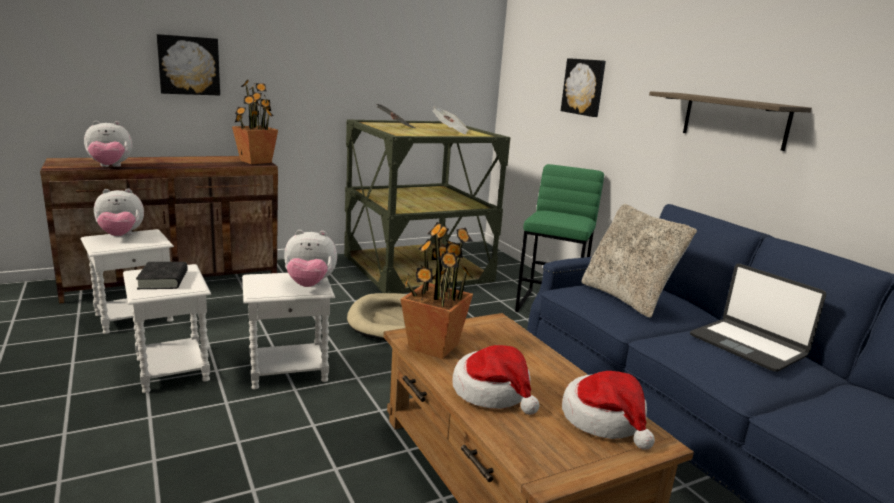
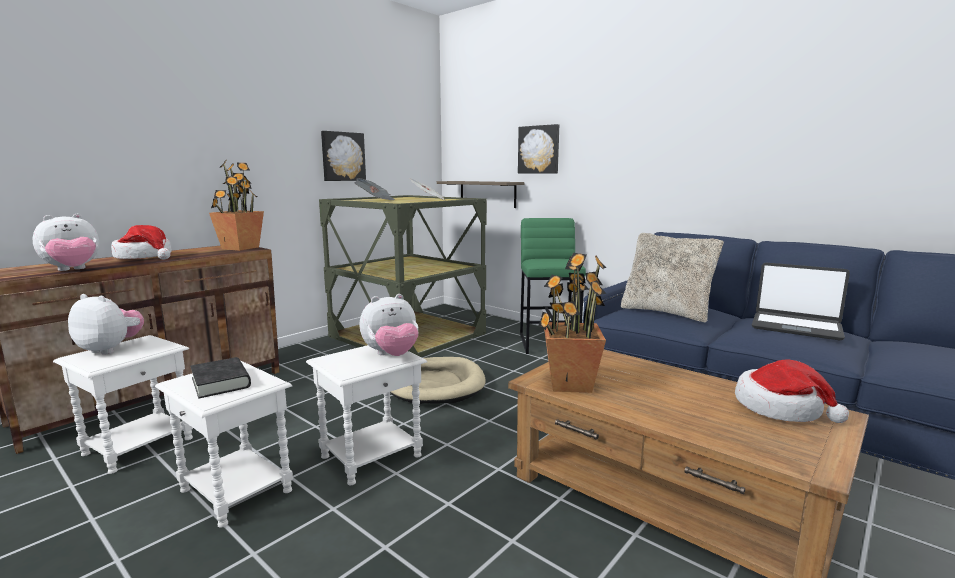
camera: 20 degrees left, 5 degrees down
plush toy [94,189,144,236] -> plush toy turned 120 degrees counterclockwise [68,294,144,355]
picture [157,34,220,96] -> picture moved to [321,131,366,181]
hat [452,345,540,415] -> hat moved to [111,225,172,260]
shelf [649,91,812,151] -> shelf moved to [437,181,524,208]

